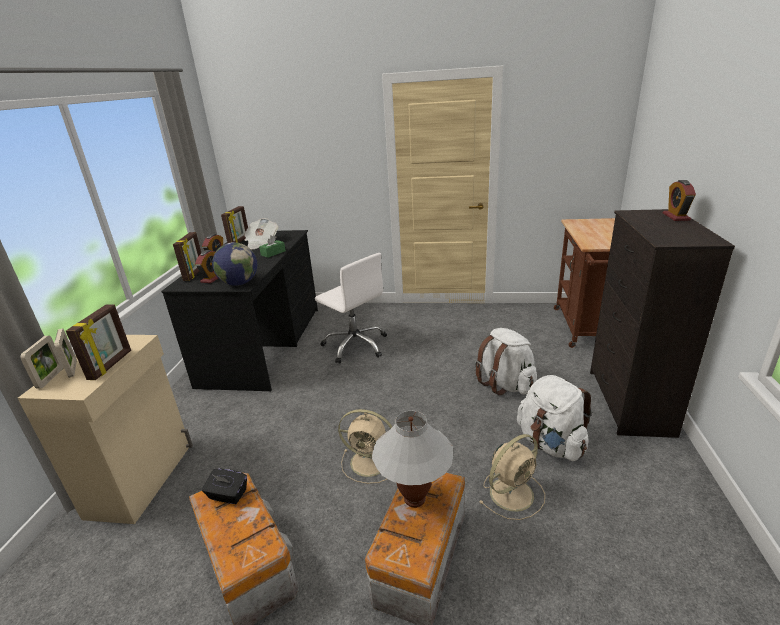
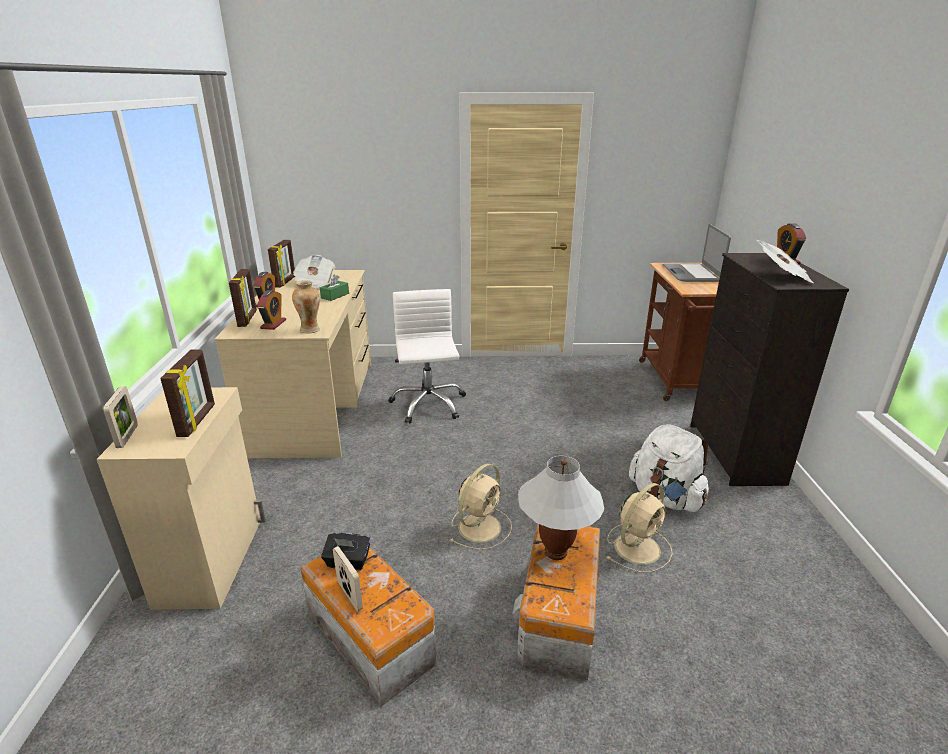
camera: 10 degrees left, 0 degrees up
picture frame [54,328,77,378] -> picture frame moved to [333,546,363,611]
black desk [161,230,318,391] -> beige desk [215,270,371,458]
globe [212,242,257,286] -> vase [292,280,320,333]
white office chair [315,253,387,364] -> white office chair turned 135 degrees counterclockwise [388,289,466,423]
beige fan [338,409,392,484] -> beige fan turned 60 degrees counterclockwise [450,464,512,550]
white backpack [475,328,537,395] -> none
none -> laptop [663,224,731,282]
none -> newspaper [757,240,814,283]

